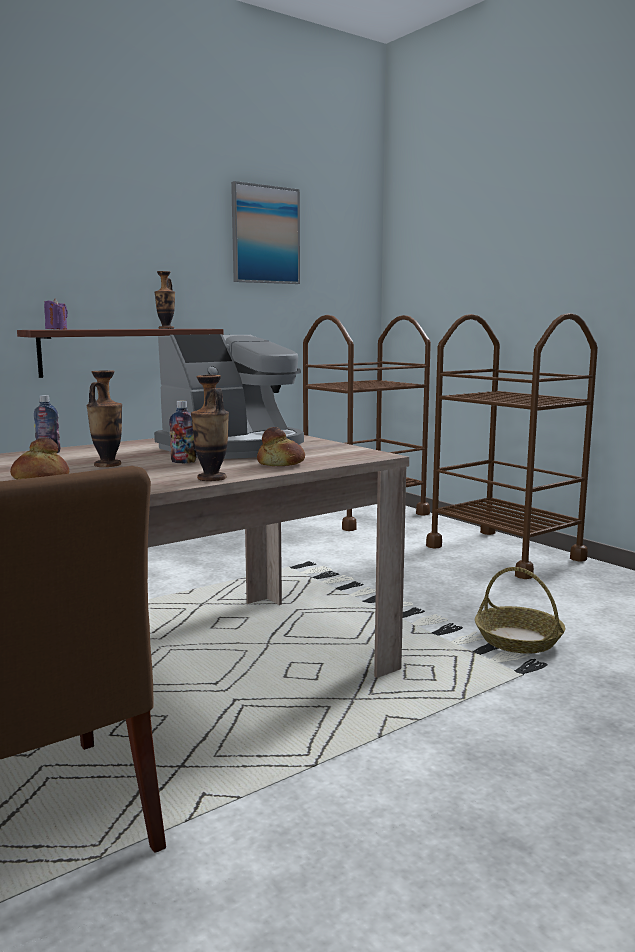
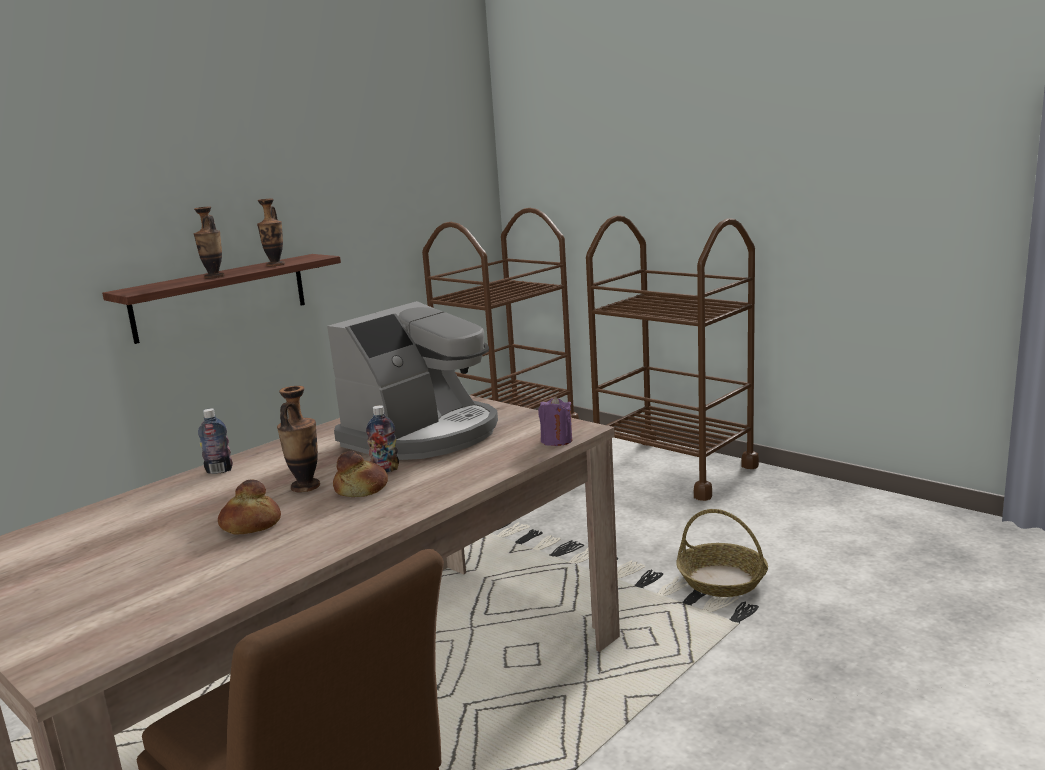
camera: 10 degrees left, 5 degrees up
purple candle [44,299,68,329] -> purple candle moved to [538,396,572,446]
vase [191,375,229,481] -> vase moved to [194,207,225,279]
picture [231,181,300,284] -> none
bread [257,427,305,466] -> bread moved to [333,451,388,497]

